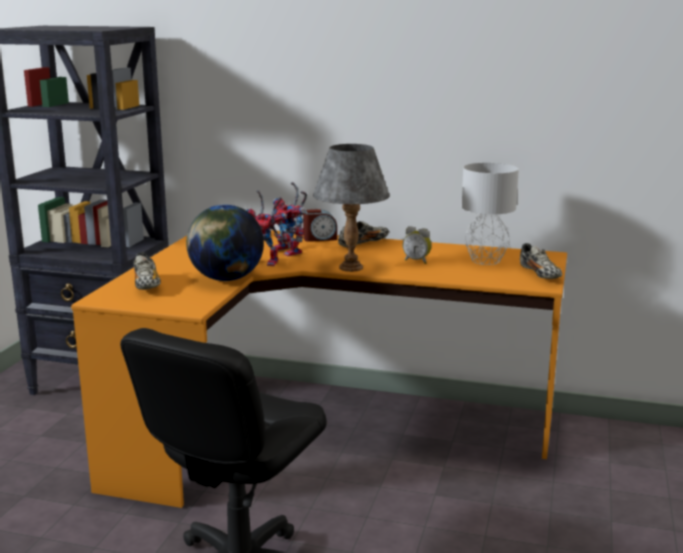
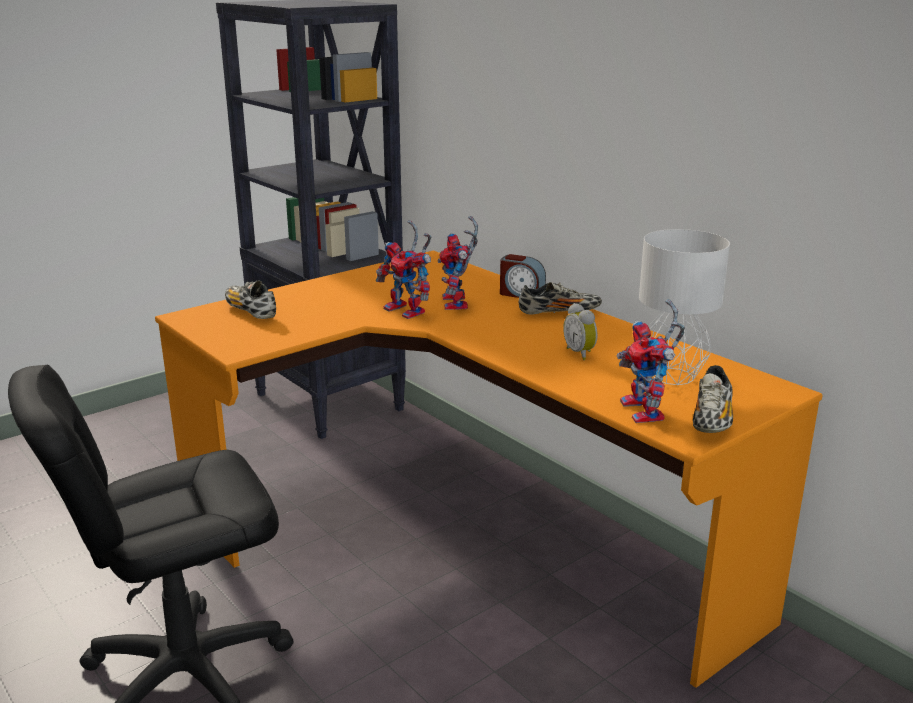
camera: 35 degrees right, 5 degrees up
shoe [133,252,161,290] -> shoe turned 120 degrees clockwise [225,280,276,319]
globe [186,205,264,281] -> none
grey table lamp [313,144,390,272] -> none
none -> toy robot [616,299,685,423]

